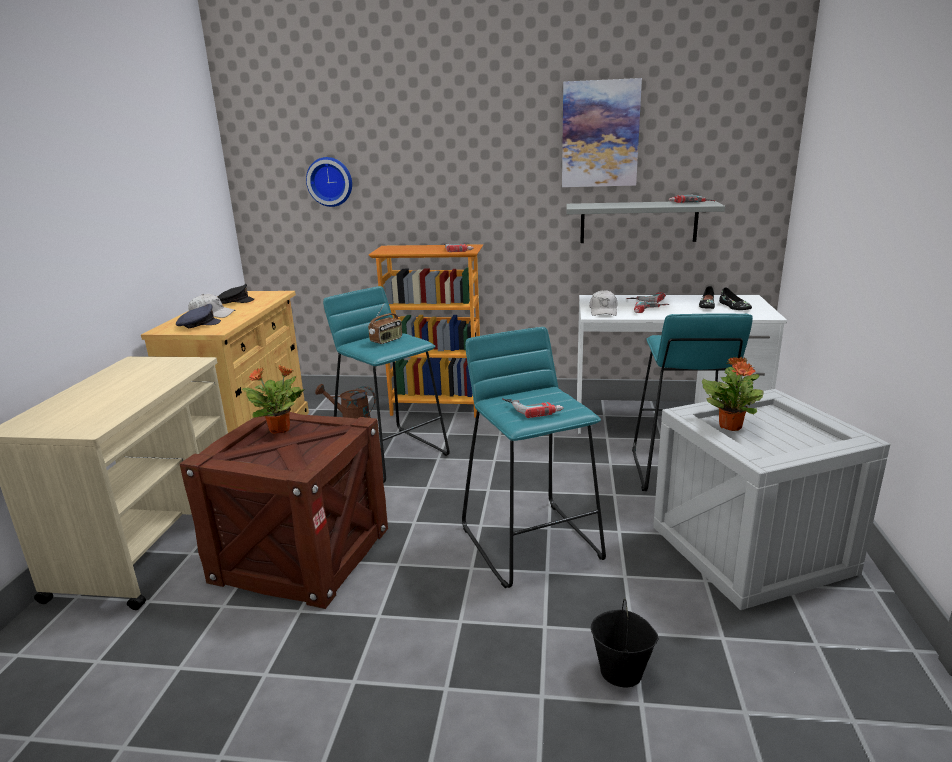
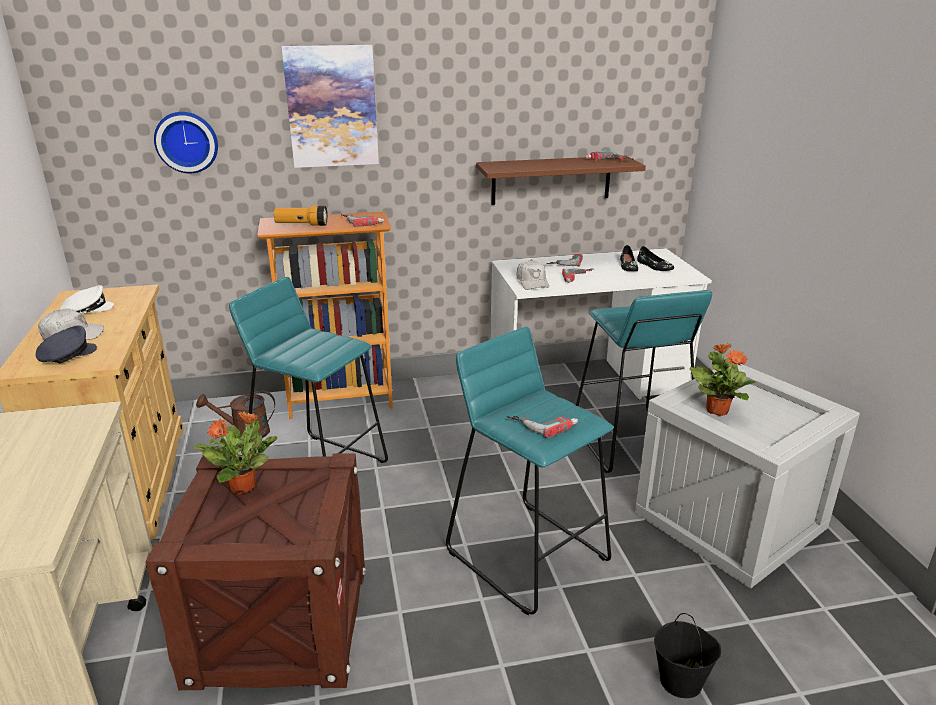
camera: 20 degrees left, 5 degrees up
black cap [218,284,254,304] -> white cap [60,285,114,314]
radio [368,304,402,344] -> none
picture [562,78,642,187] -> picture moved to [282,45,379,168]
grey shelf [566,201,725,243] -> brown shelf [476,156,646,205]
none -> flashlight [274,206,328,226]

